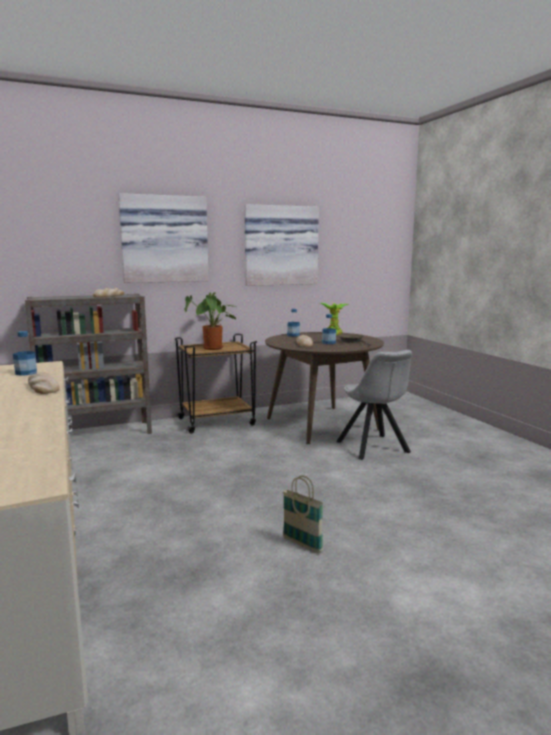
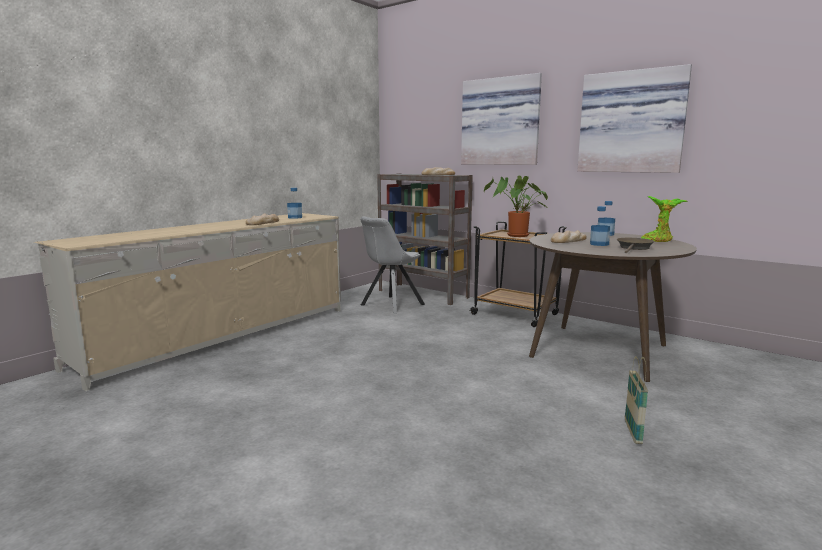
camera: 60 degrees right, 0 degrees up
basket [283,475,323,553] -> basket moved to [625,356,648,444]
grey chair [336,350,412,460] -> grey chair moved to [360,216,425,314]

